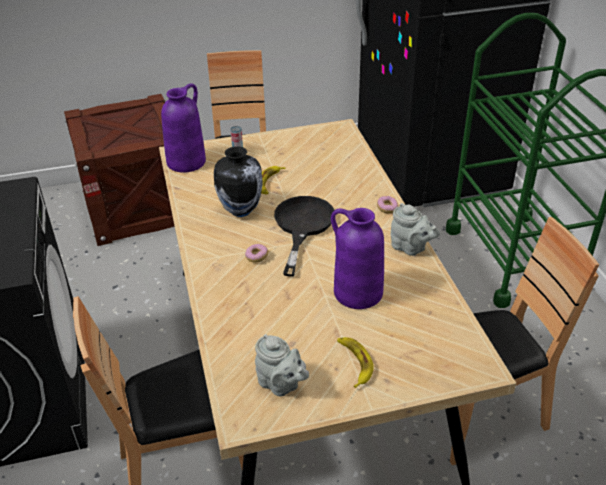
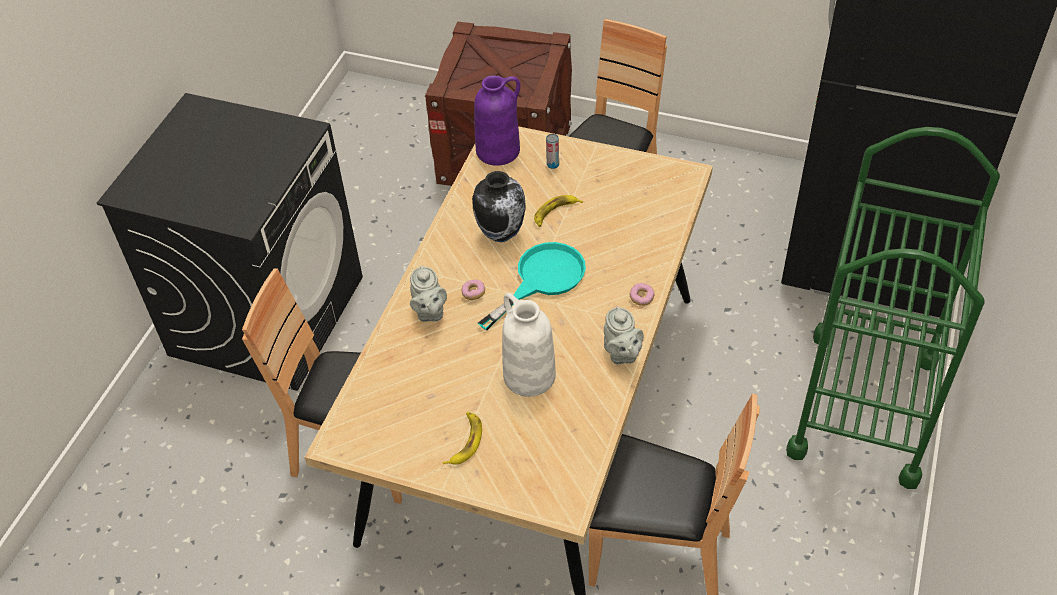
camera: 35 degrees right, 10 degrees up
grey teapot [255,334,309,397] -> grey teapot moved to [410,265,447,322]
black frying pan [274,196,334,276] -> turquoise frying pan [478,242,586,330]
purple vase [331,208,384,309] -> white vase [502,293,556,397]

